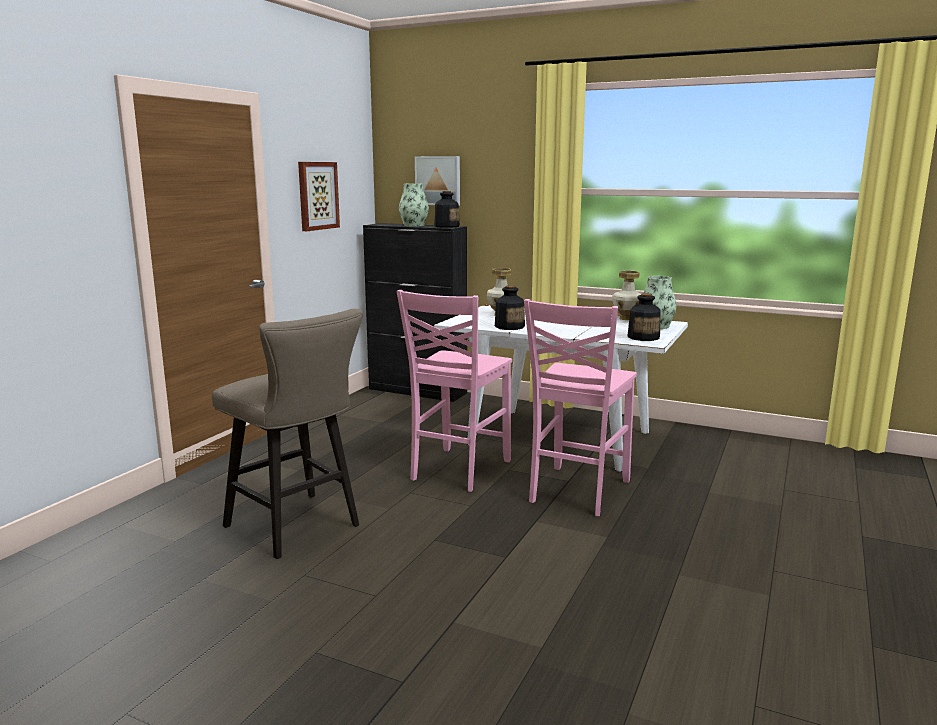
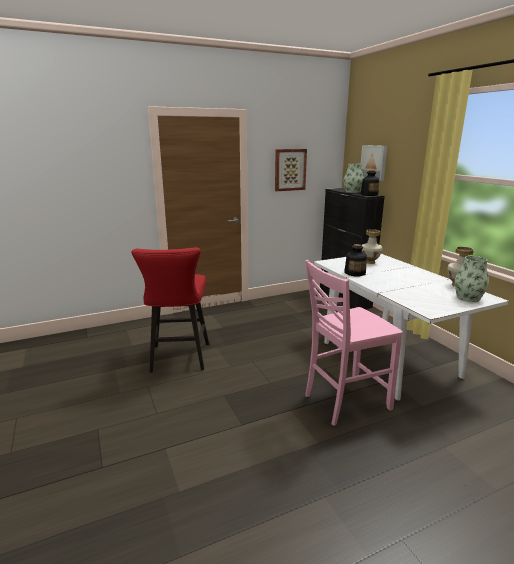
camera: 40 degrees right, 5 degrees up
beige stool [212,309,363,559] -> red stool [131,247,209,373]
pink chair [397,290,512,492] -> none
bottle [627,293,660,341] -> none

